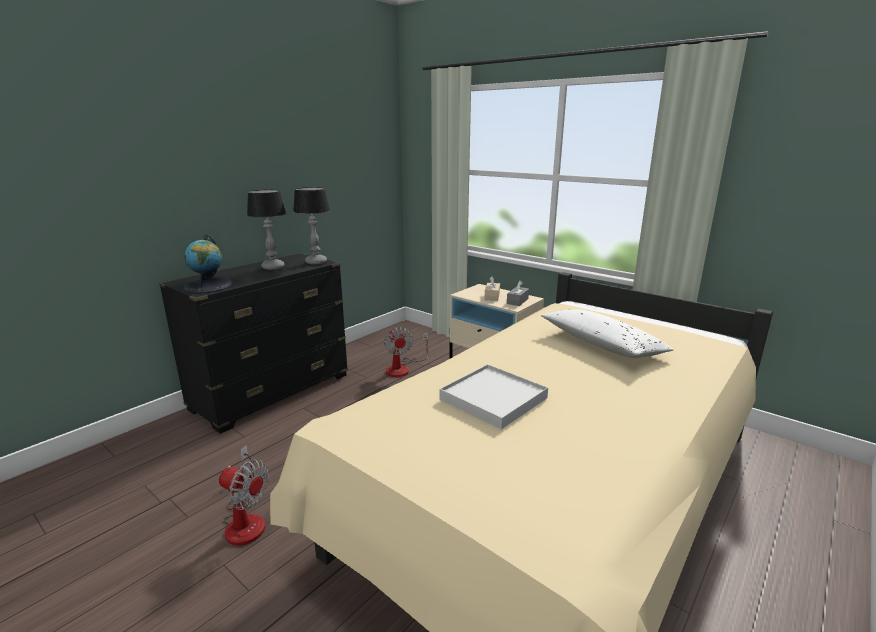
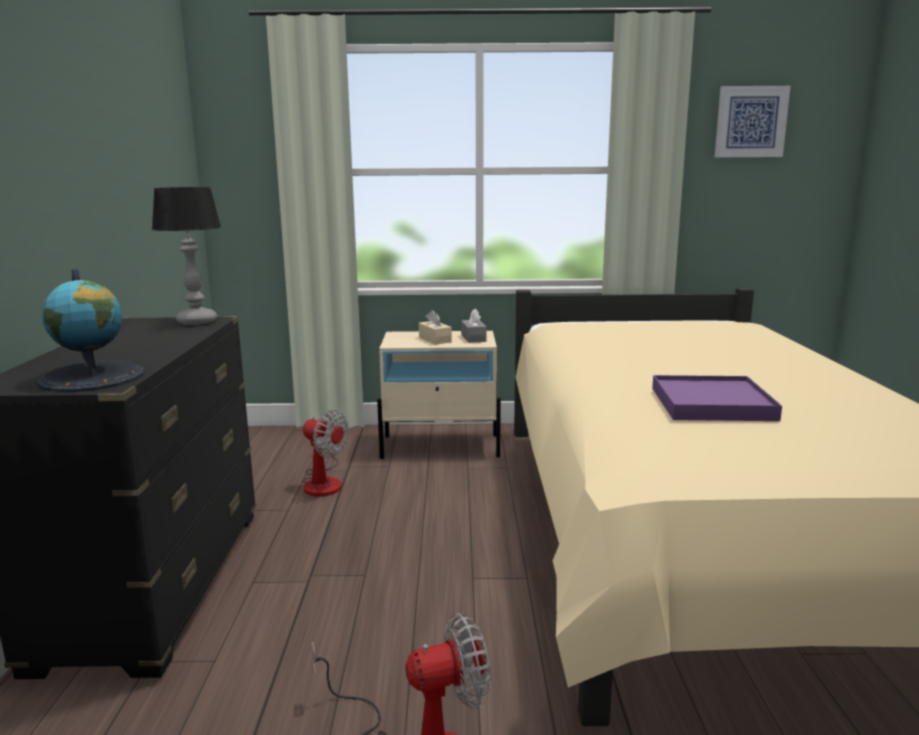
camera: 40 degrees left, 5 degrees down
table lamp [247,190,286,270] -> none
white tray [440,364,548,429] -> purple tray [652,375,782,421]
white pillow [541,309,674,358] -> none
none -> picture [714,86,791,158]

